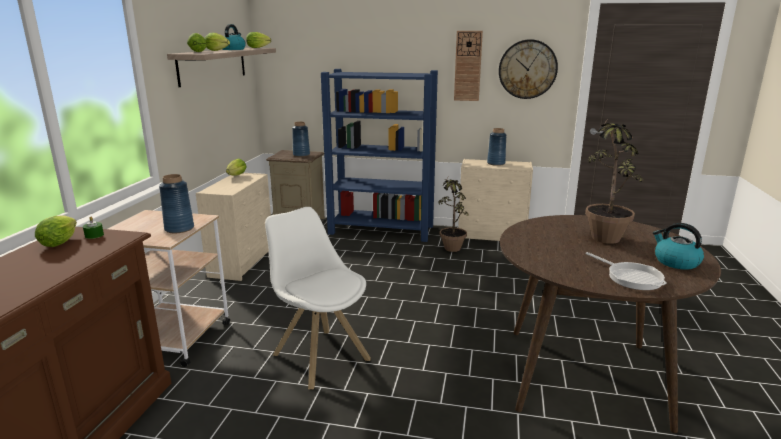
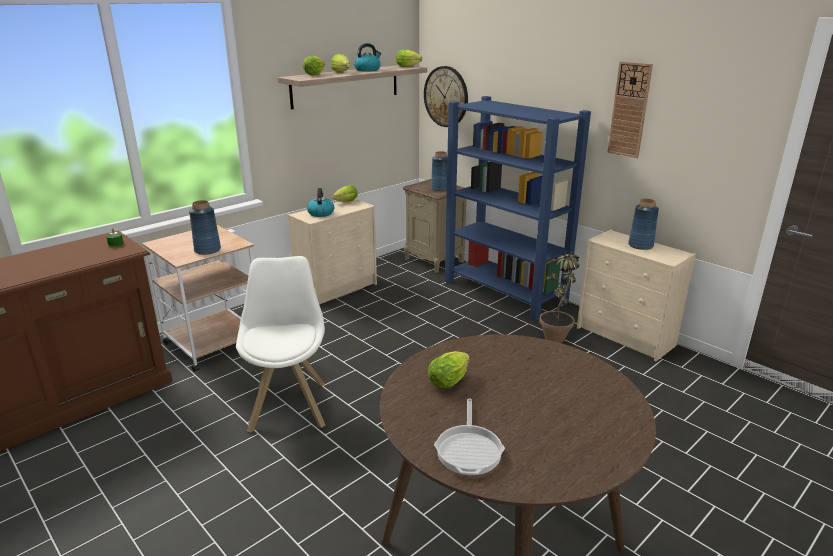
camera: 35 degrees right, 5 degrees up
lettuce [35,215,77,247] -> lettuce moved to [428,351,470,388]
wall clock [499,39,558,99] -> wall clock moved to [424,66,468,127]
potted plant [585,120,644,244] -> none
kettle [653,223,704,270] -> kettle moved to [307,188,334,217]

